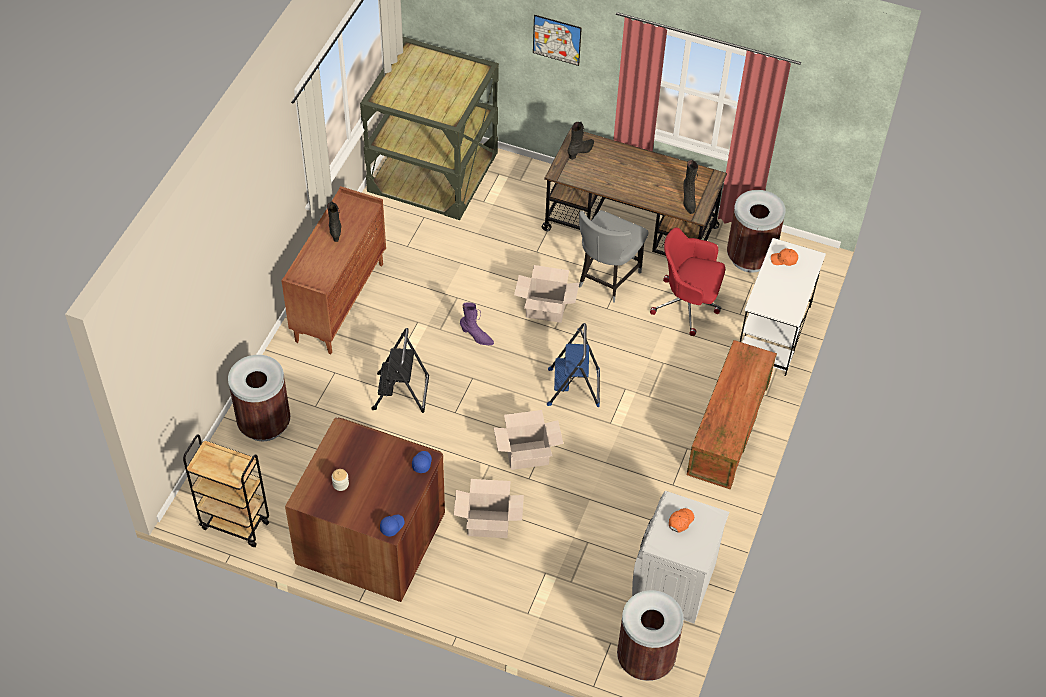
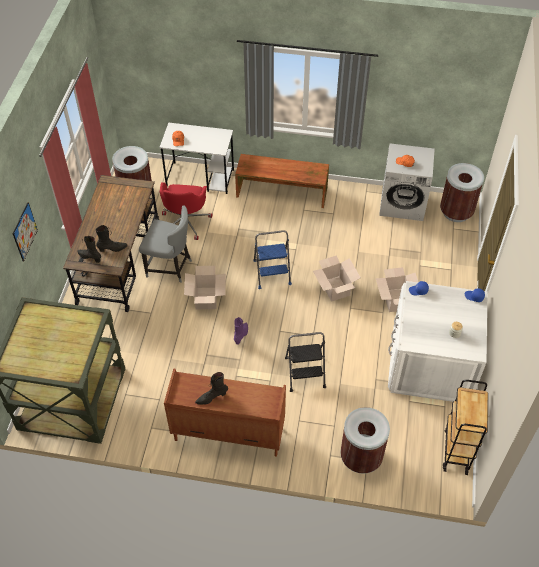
camera: 100 degrees left, 0 degrees up
brown dresser [285,417,445,602] -> white dresser [388,281,487,402]
black boot [683,160,698,214] -> black boot moved to [96,225,128,252]

